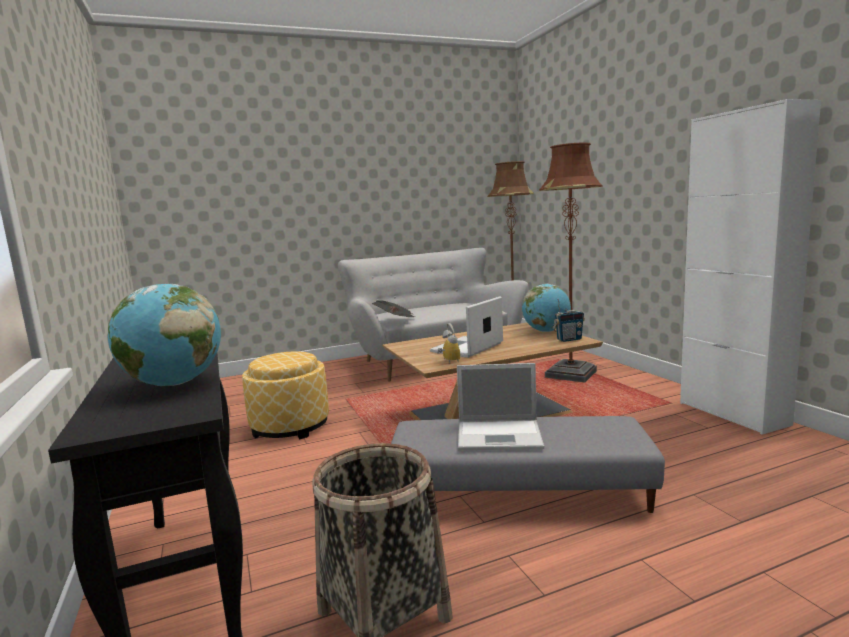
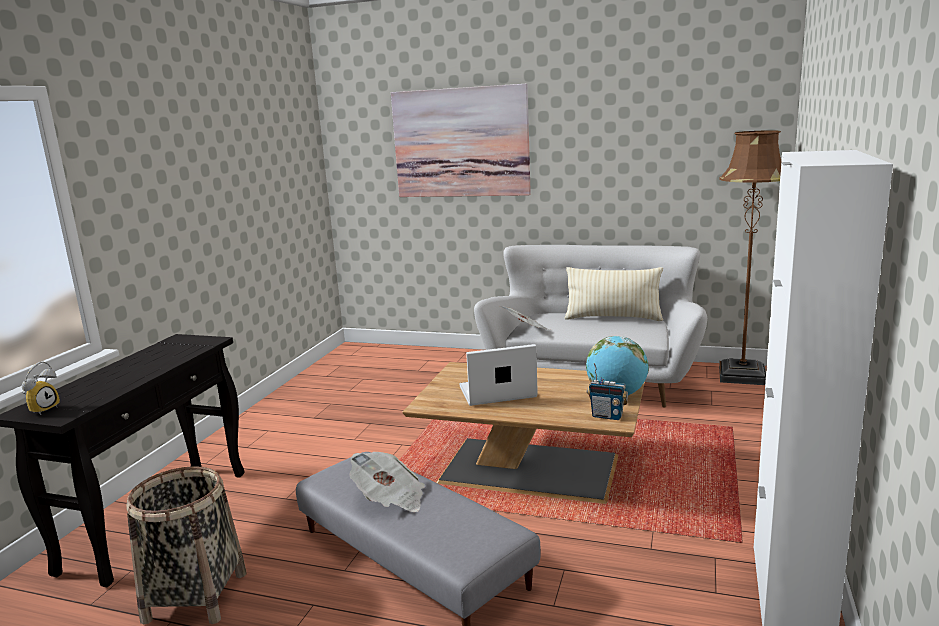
camera: 40 degrees right, 5 degrees up
globe [108,284,221,386] -> none
ottoman [242,351,329,440] -> none
alarm clock [437,323,460,363] -> alarm clock moved to [22,362,60,415]
laptop [457,363,544,450] -> newspaper [349,452,425,512]
brown floor lamp [539,142,602,382] -> none
none -> picture [391,84,531,197]
none -> beige pillow [565,267,663,321]

